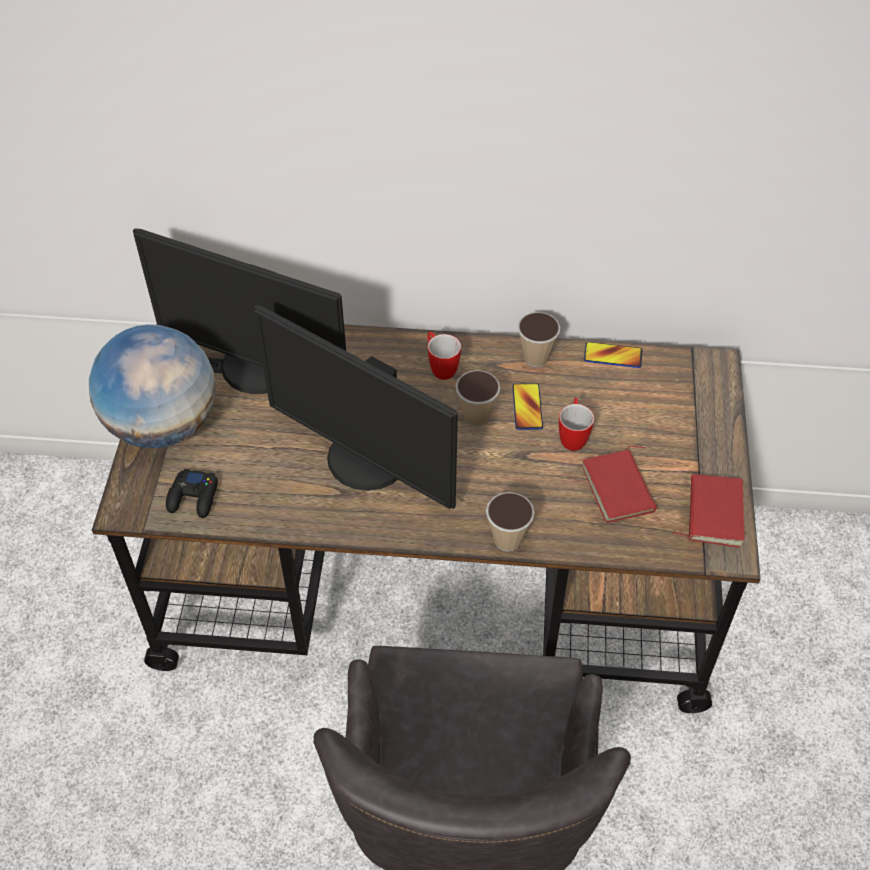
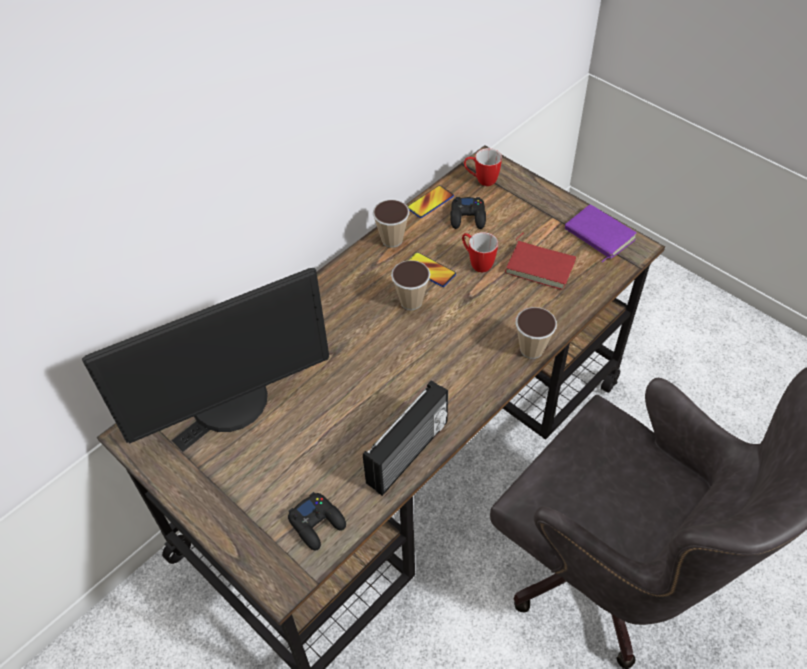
camera: 50 degrees left, 0 degrees up
globe [89,324,215,448] -> none
monitor [254,305,458,509] -> none
mug [427,332,461,380] -> mug moved to [464,148,502,186]
red book [672,474,745,548] -> purple book [565,205,637,262]
none -> radio [363,381,448,496]
none -> black game controller [450,197,486,229]

